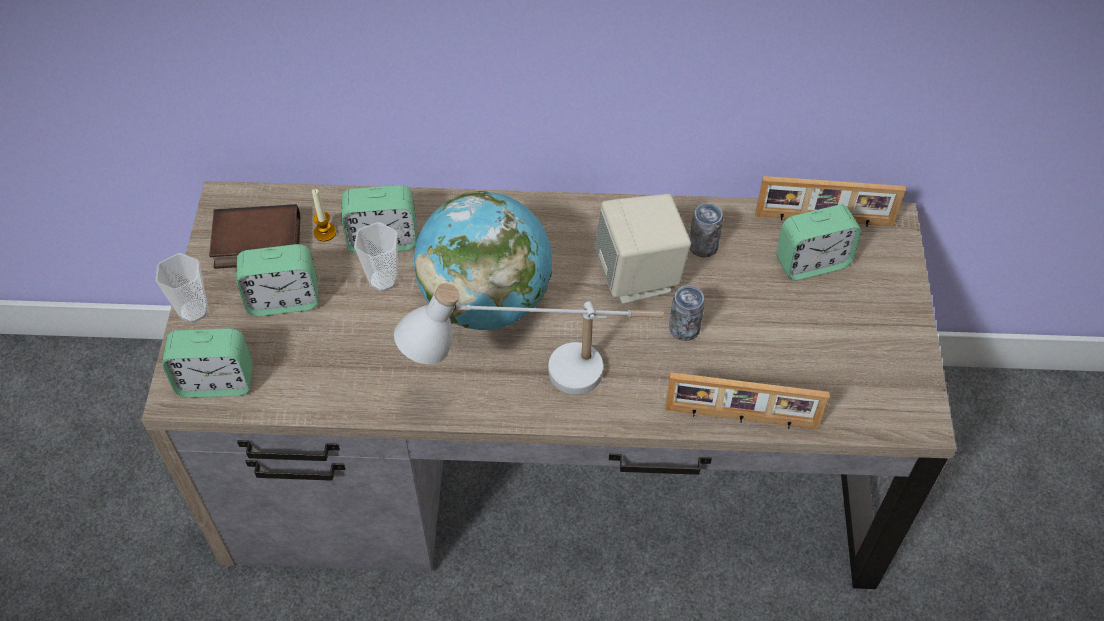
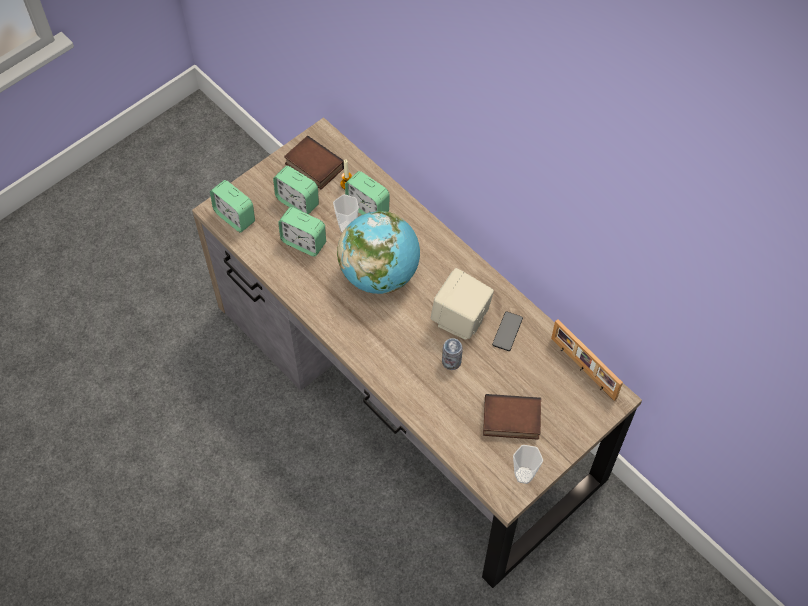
camera: 45 degrees right, 5 degrees up
cup [155,253,208,323] -> cup moved to [513,445,543,484]
white table lamp [394,283,664,395] -> none
picture frame [665,372,829,429] -> none
can [690,203,724,257] -> phone [492,311,523,351]
alarm clock [776,204,861,281] -> alarm clock moved to [278,207,326,257]
none -> book [483,394,541,440]

